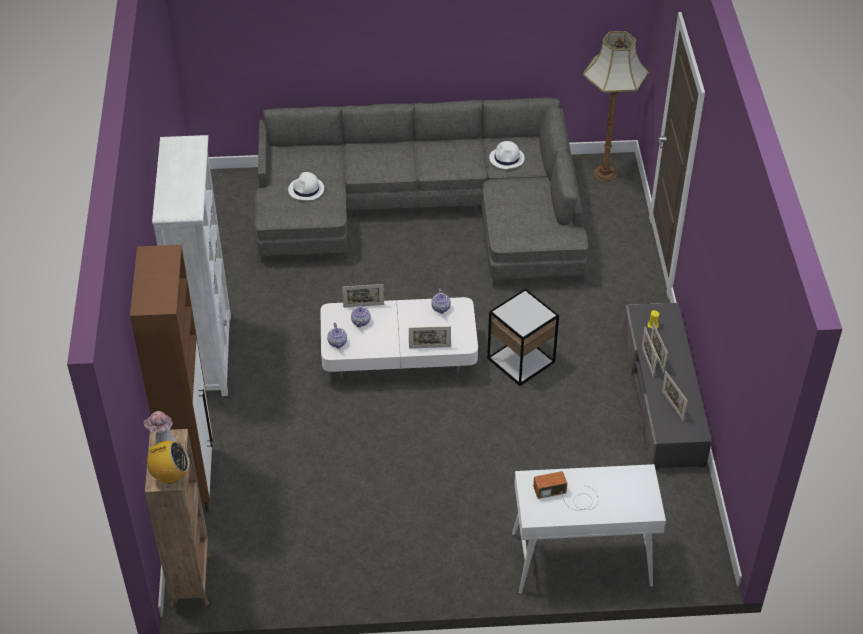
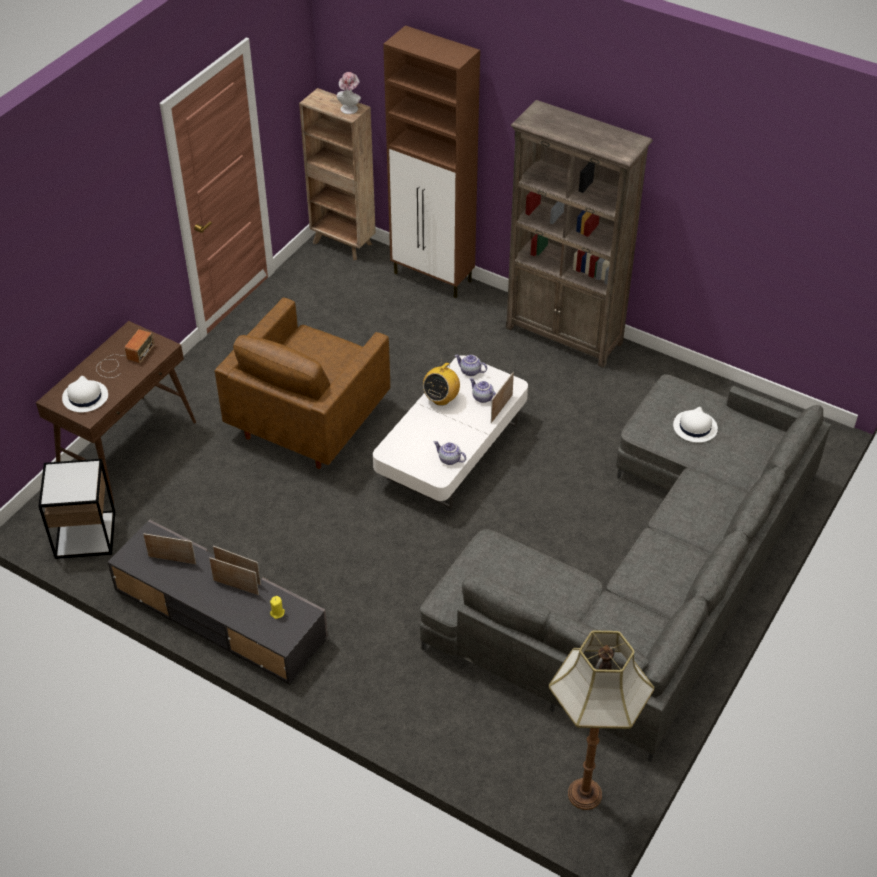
camera: 125 degrees right, 0 degrees up
radio [143,441,189,484] -> radio moved to [423,363,460,406]
white bookcase [152,135,231,396] -> brown bookcase [506,100,653,368]
picture frame [409,326,451,348] -> none
side table [487,289,559,386] -> side table moved to [38,459,115,559]
white hat [489,141,525,169] -> white hat moved to [62,376,108,412]
white console table [512,464,666,593] -> brown console table [36,321,196,504]
none -> brown armchair [215,297,390,469]

